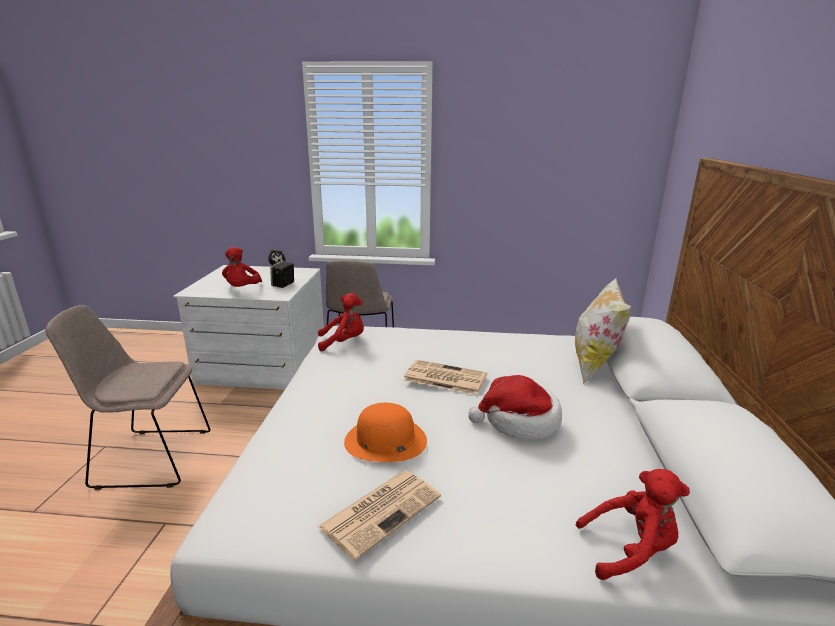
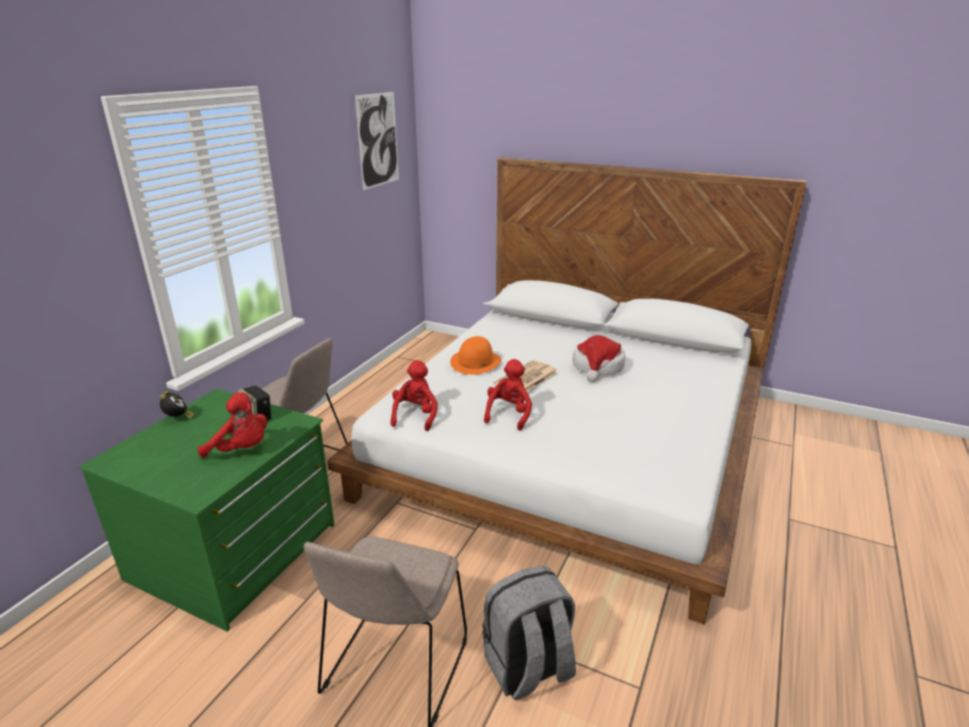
camera: 70 degrees left, 5 degrees up
white dresser [173,265,324,390] -> green dresser [79,389,335,632]
newspaper [318,471,441,561] -> none
orange hat [344,403,427,462] -> orange hat moved to [450,336,501,375]
pillow [575,278,631,384] -> none
red plush toy [576,469,690,580] -> red plush toy moved to [484,359,532,430]
none -> picture [355,92,399,190]
none -> grey backpack [482,566,576,700]

